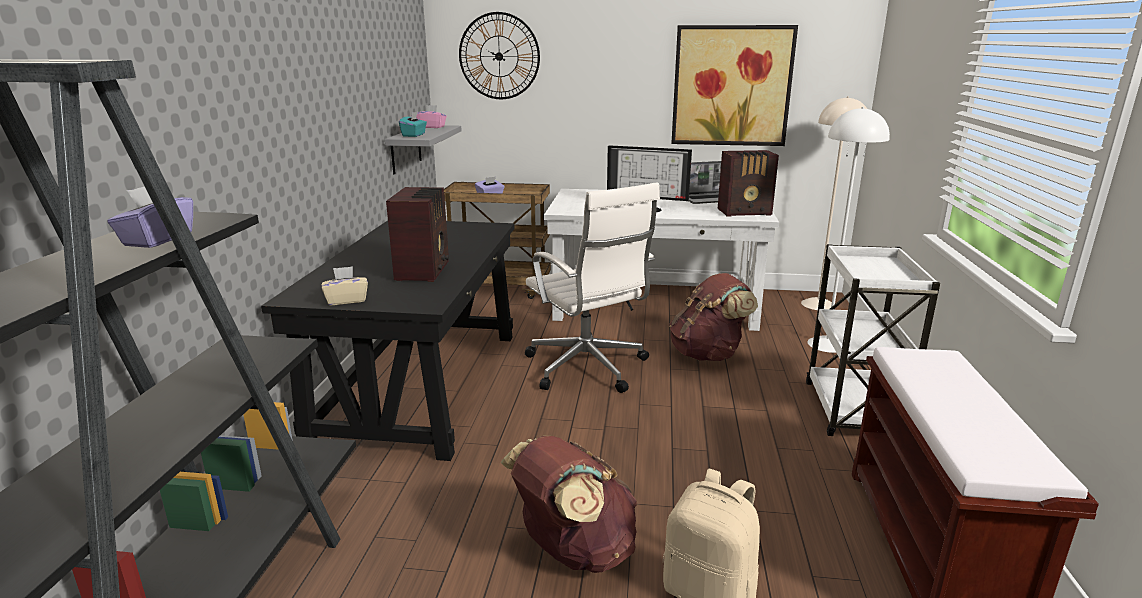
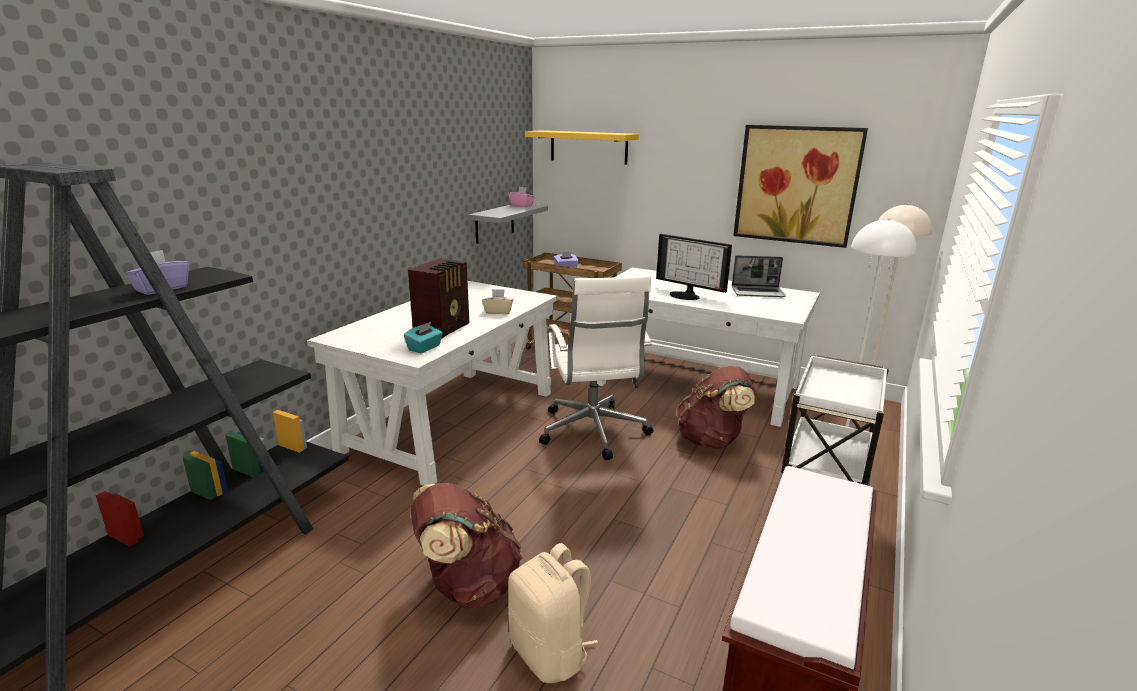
camera: 20 degrees right, 0 degrees up
black desk [261,220,514,461] -> white desk [307,281,557,486]
beige tissue box [321,266,368,305] -> beige tissue box moved to [482,289,514,314]
turquoise tissue box [399,111,427,137] -> turquoise tissue box moved to [404,322,443,353]
wall clock [459,12,540,99] -> yellow shelf [525,130,639,165]
radio [718,150,779,217] -> none

